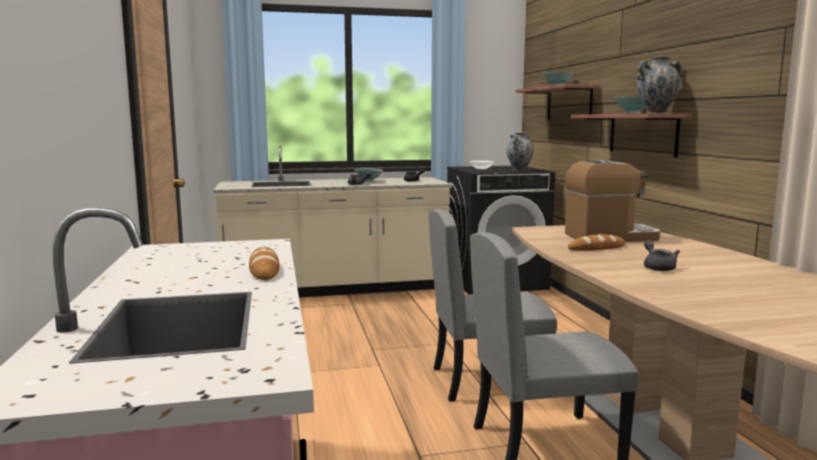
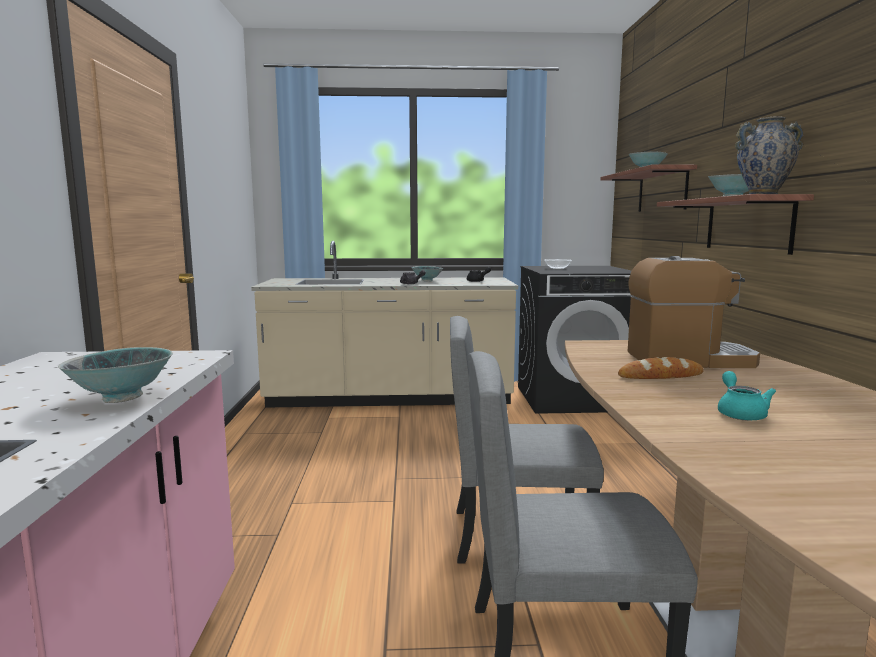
camera: 10 degrees right, 0 degrees up
bread [249,247,279,280] -> bowl [58,347,172,403]
vase [506,132,534,171] -> none
grey teapot [644,240,680,271] -> turquoise teapot [718,371,776,421]

